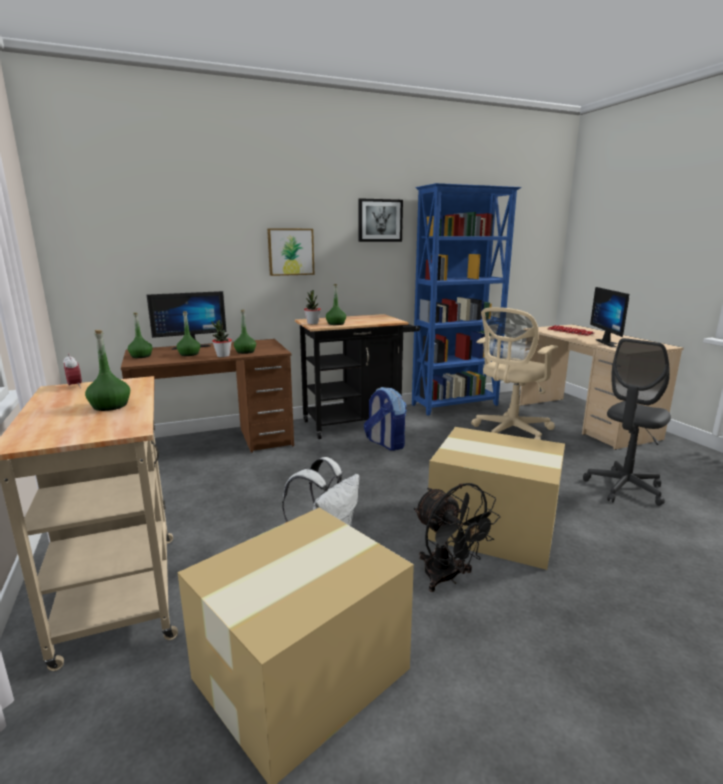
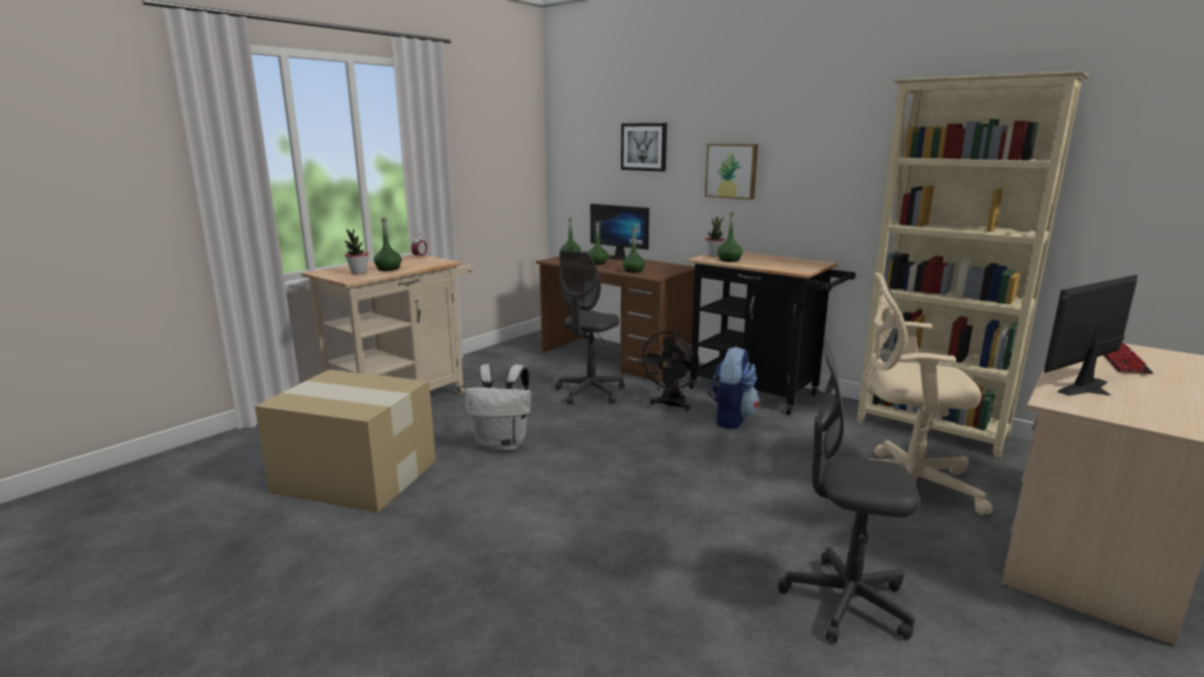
camera: 60 degrees right, 0 degrees up
potted plant [211,320,232,357] -> potted plant moved to [345,229,369,274]
picture [359,198,403,242] -> picture moved to [621,123,667,172]
blue bookcase [412,183,522,416] -> beige bookcase [857,71,1089,458]
black fan [414,483,500,592] -> black fan moved to [638,331,699,411]
cardboard box [428,427,565,570] -> none
none -> grey office chair [555,250,624,405]

